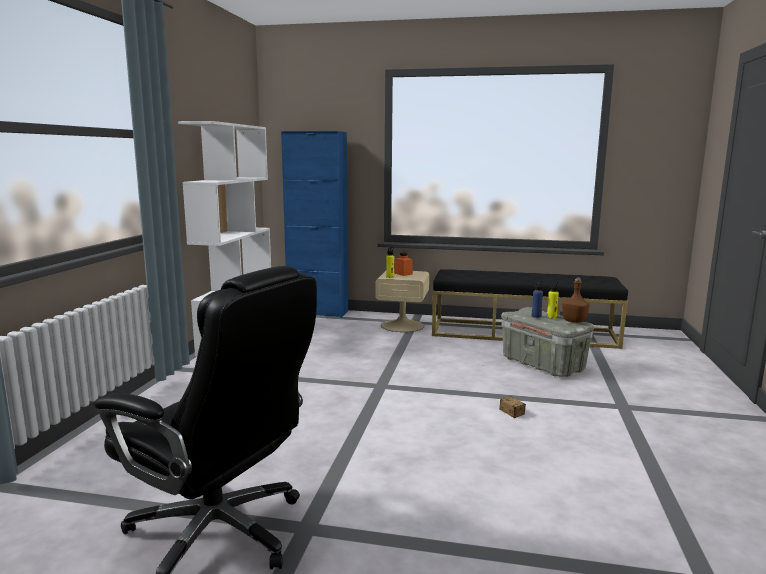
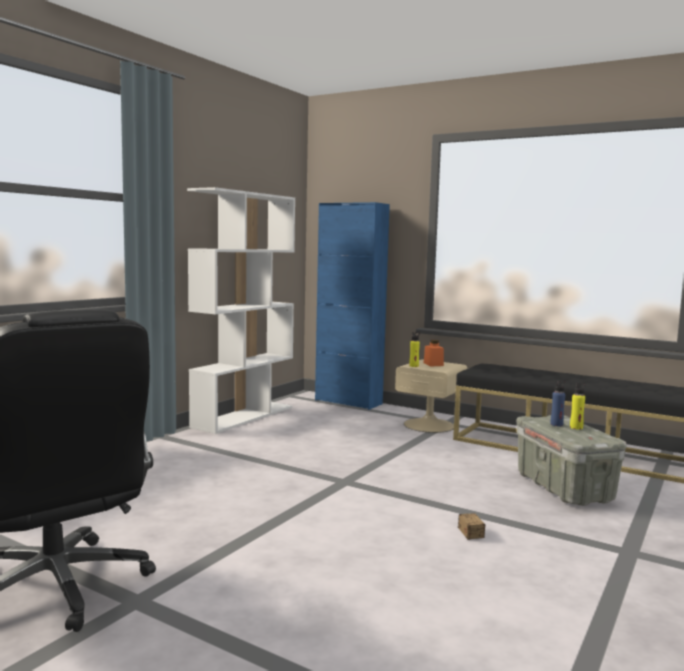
camera: 20 degrees right, 5 degrees down
brown bottle [562,278,590,323] -> none

